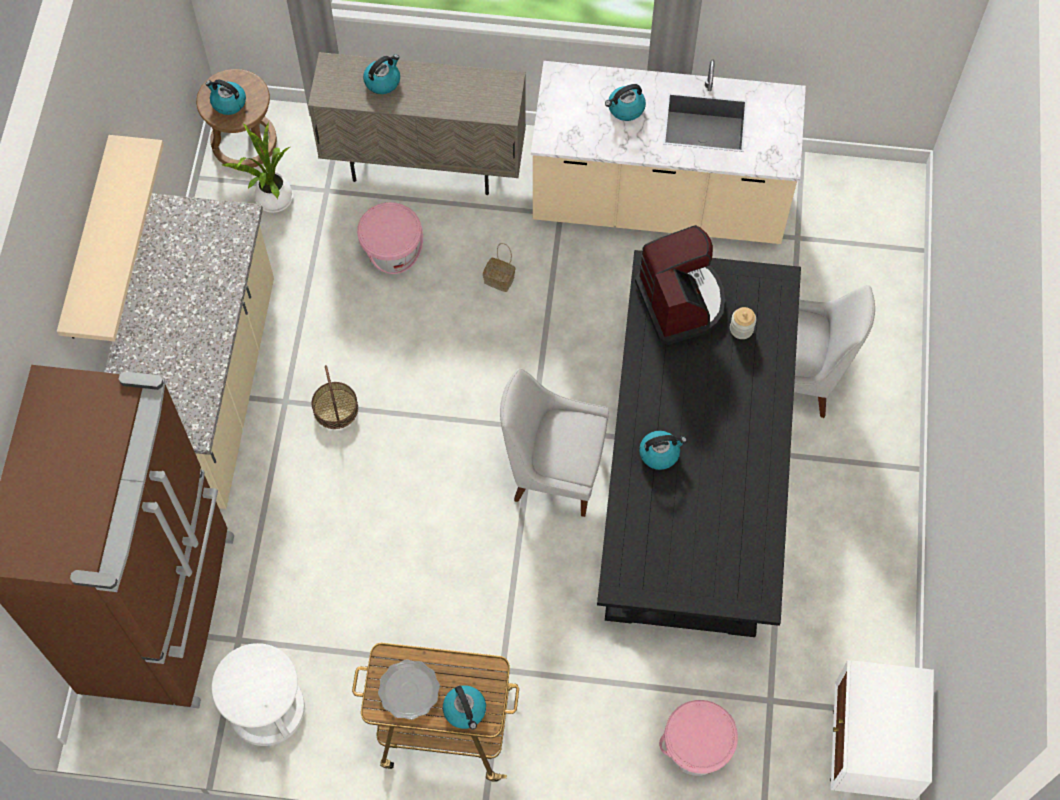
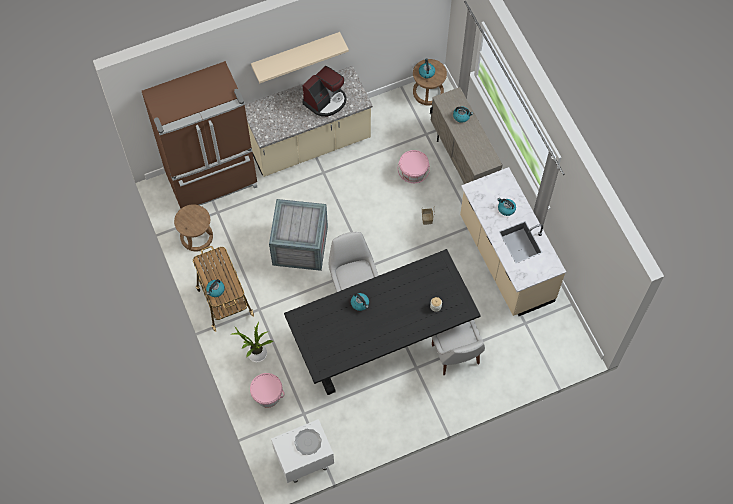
camera: 60 degrees right, 0 degrees up
white stool [212,643,305,746] -> brown stool [174,204,213,251]
potted plant [222,122,293,213] -> potted plant moved to [232,322,273,362]
basket [312,365,358,429] -> none
plate [378,660,440,720] -> plate moved to [294,429,322,455]
coffee machine [635,225,725,345] -> coffee machine moved to [302,66,347,117]
none -> crate [269,199,328,271]

